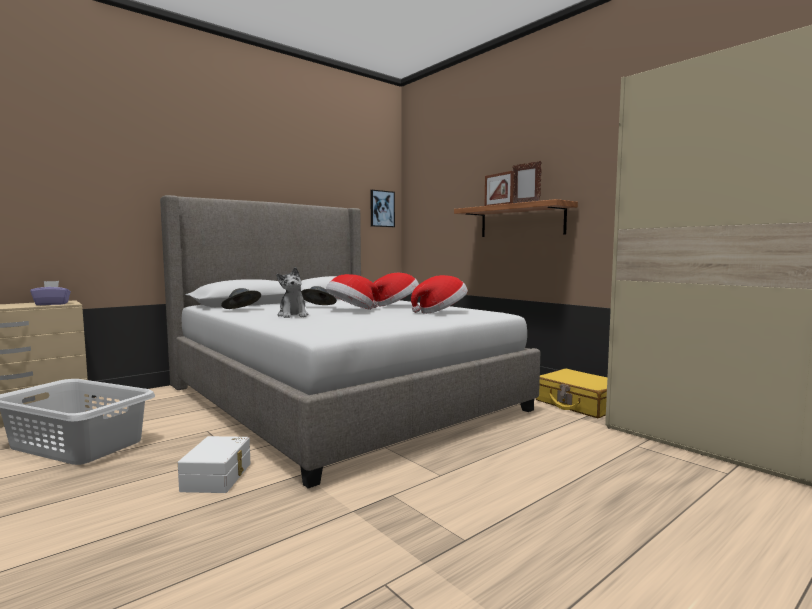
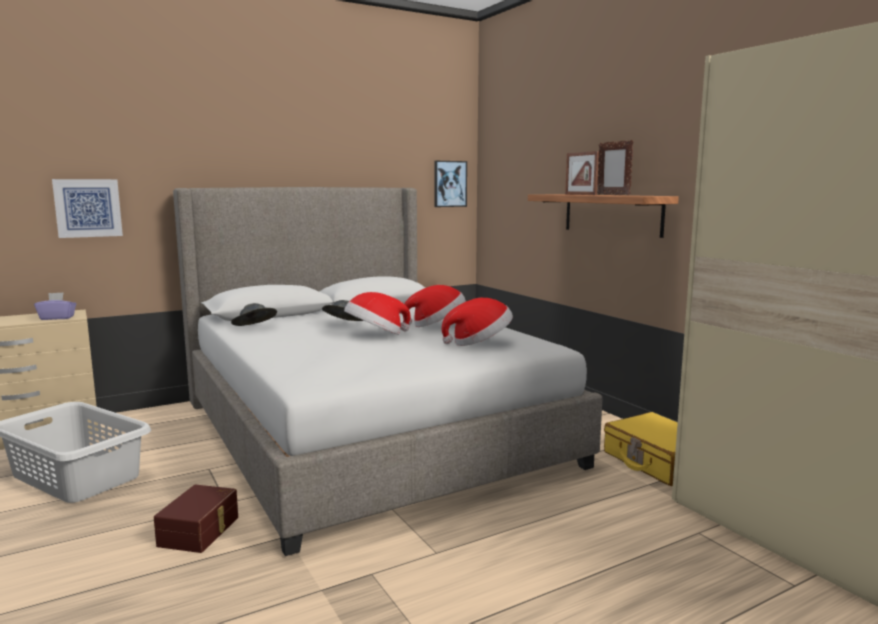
camera: 10 degrees right, 5 degrees up
white storage box [178,436,250,493] -> brown storage box [154,485,238,553]
plush toy [276,267,308,318] -> none
none -> picture [52,179,123,238]

